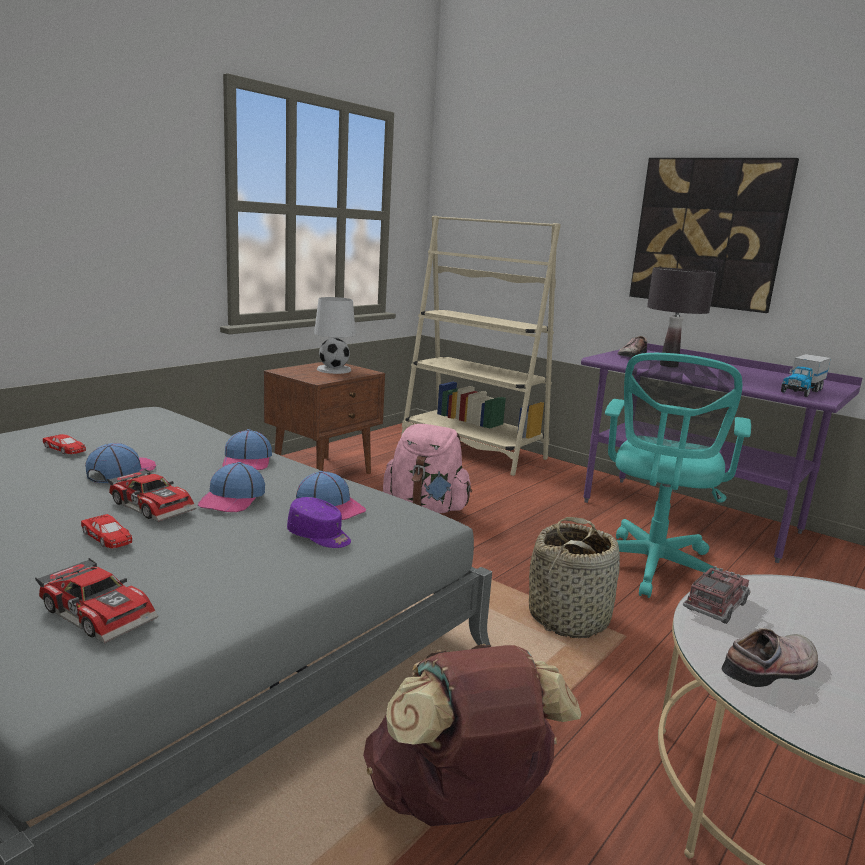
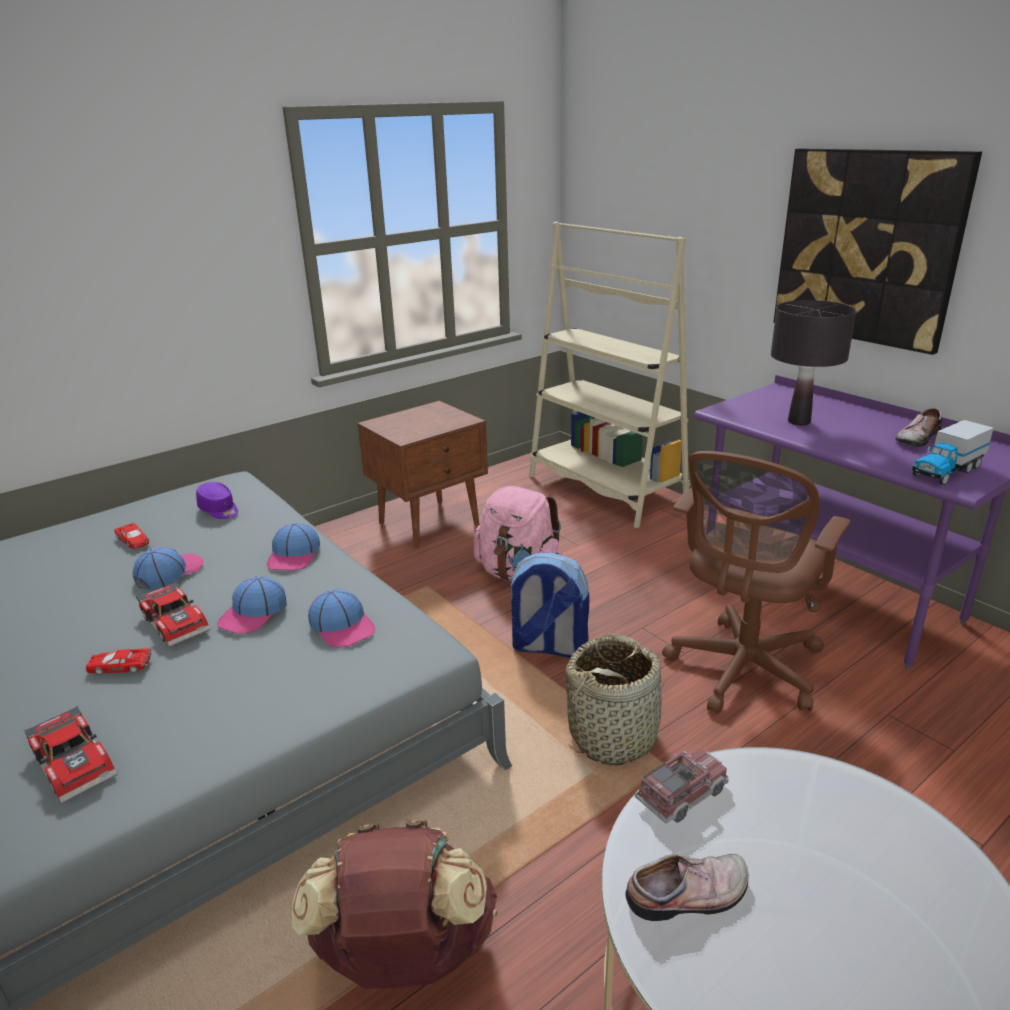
camera: 15 degrees right, 10 degrees up
red toy car [81,514,132,548] -> red toy car turned 120 degrees clockwise [86,648,151,675]
purple cap [287,497,351,548] -> purple cap moved to [196,482,238,519]
white table lamp [314,297,356,374] -> none
turquoise office chair [605,353,751,598] -> brown office chair [662,451,851,714]
shoe [618,336,647,358] -> shoe moved to [895,408,942,447]
none -> backpack [508,552,589,658]

